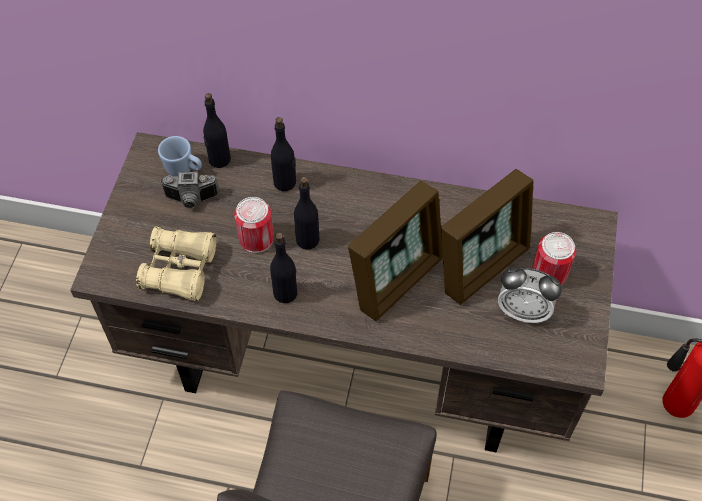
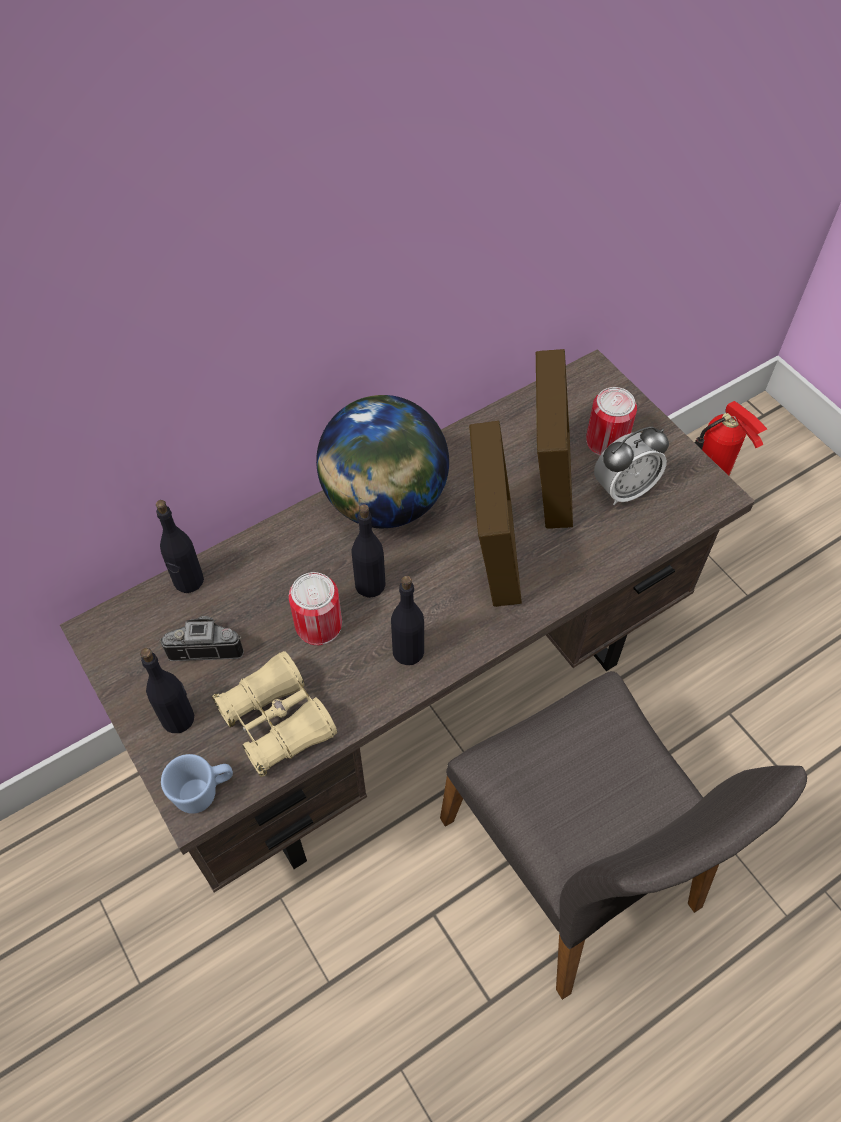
camera: 45 degrees left, 0 degrees up
blue mug [158,136,202,176] -> blue mug moved to [161,754,233,814]
camera [160,172,219,208] -> camera turned 135 degrees counterclockwise [159,616,244,661]
black bottle [271,117,296,191] -> black bottle moved to [140,648,194,733]
none -> globe [316,395,449,528]

